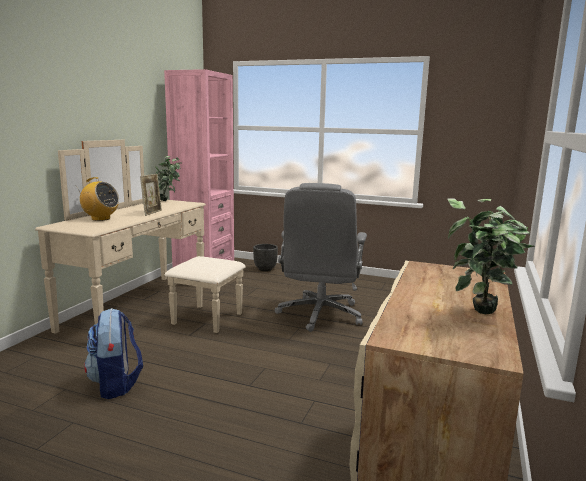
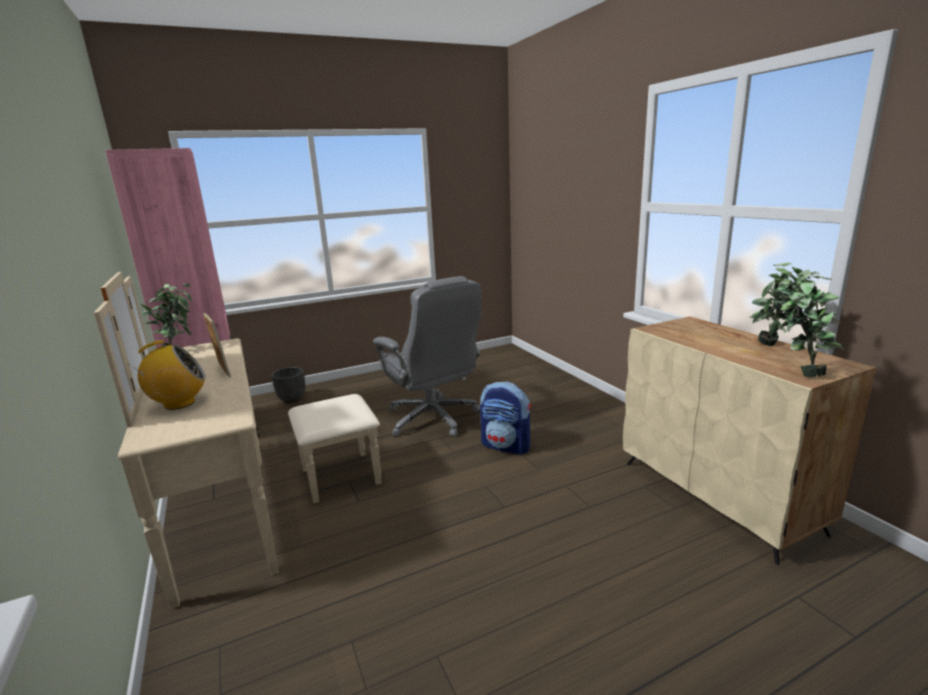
camera: 45 degrees left, 5 degrees up
backpack [84,308,143,399] -> backpack moved to [480,382,531,455]
none -> potted plant [777,271,845,377]

